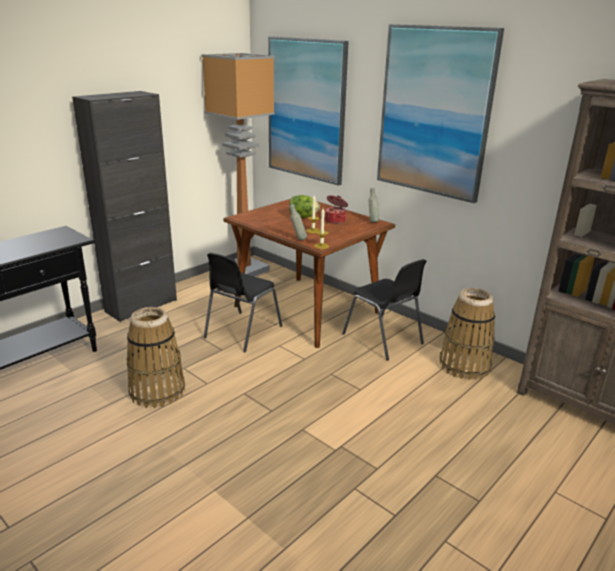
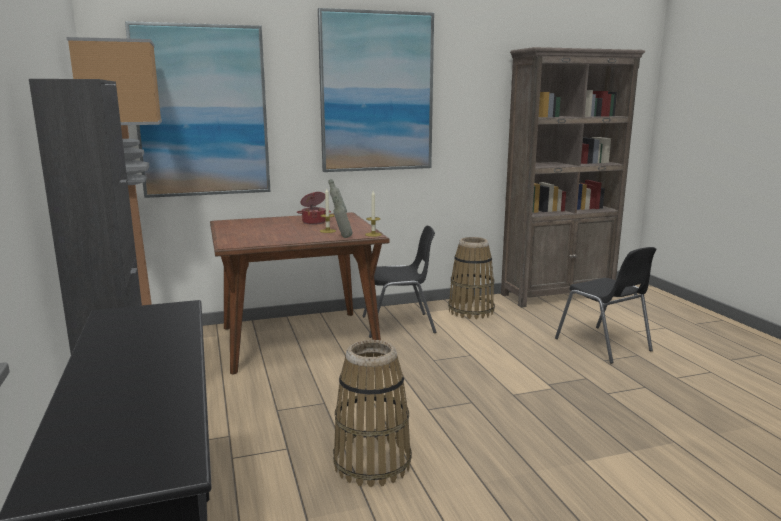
camera: 60 degrees left, 10 degrees down
black chair [204,253,282,352] -> black chair moved to [555,247,656,364]
lettuce [289,195,320,218] -> none

